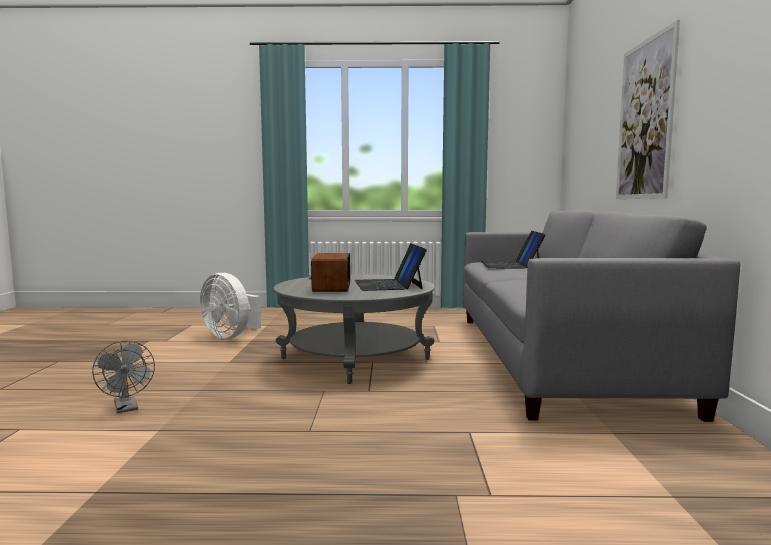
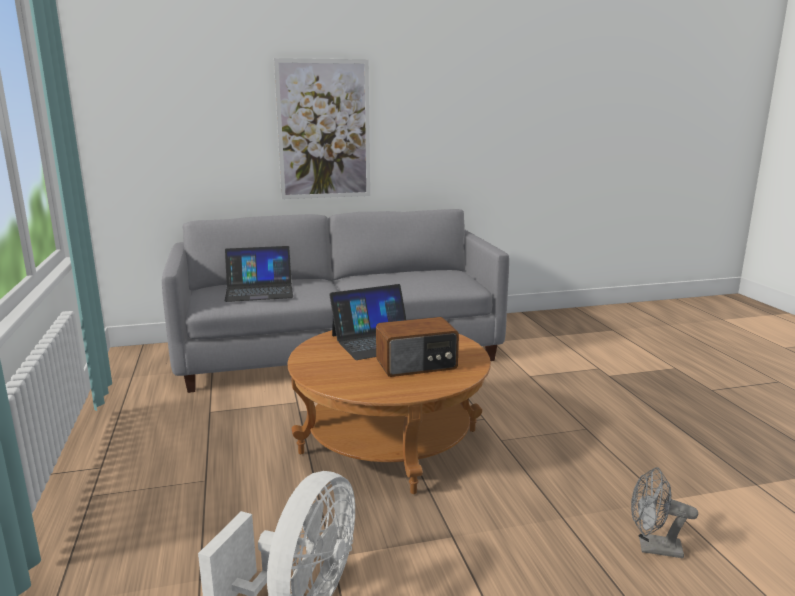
camera: 105 degrees left, 10 degrees up
grey fan [92,340,155,413] -> grey fan turned 120 degrees counterclockwise [631,467,698,558]
grey coffee table [274,274,435,384] -> brown coffee table [288,330,491,494]

